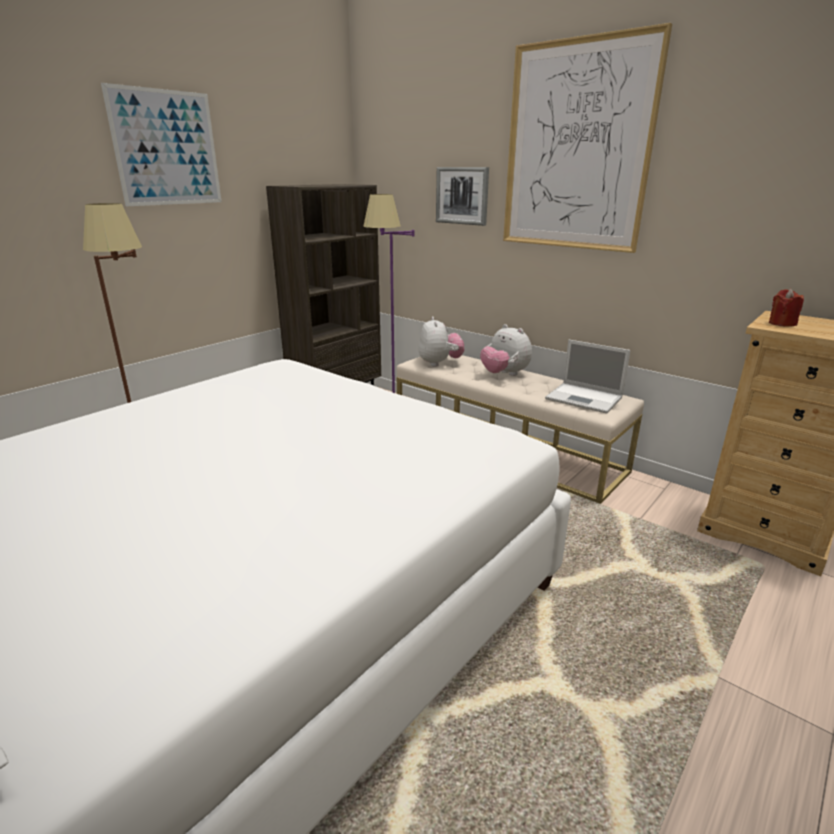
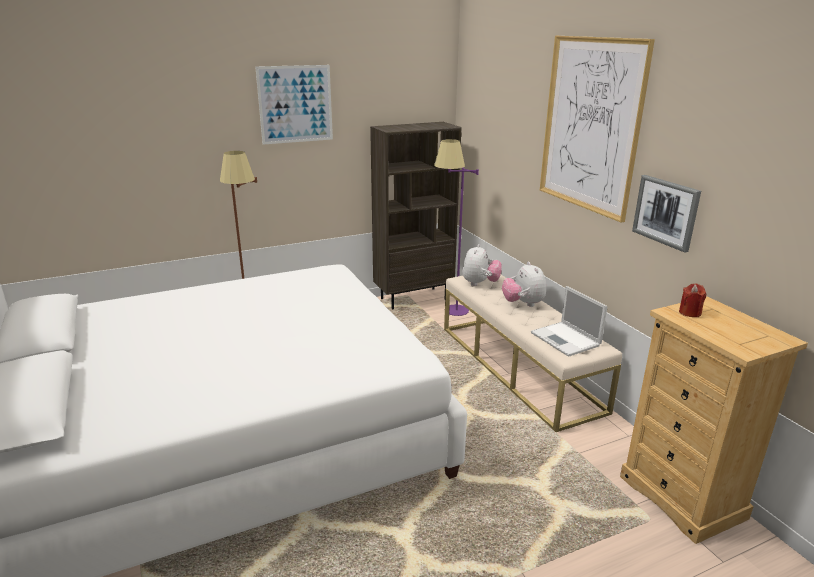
camera: 25 degrees right, 0 degrees up
picture [436,167,489,226] -> picture moved to [632,175,701,252]

